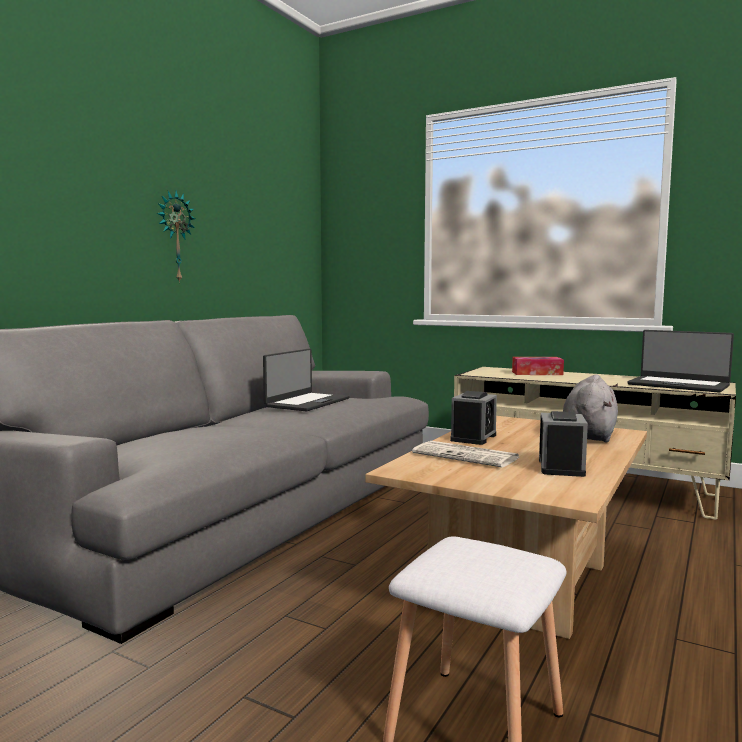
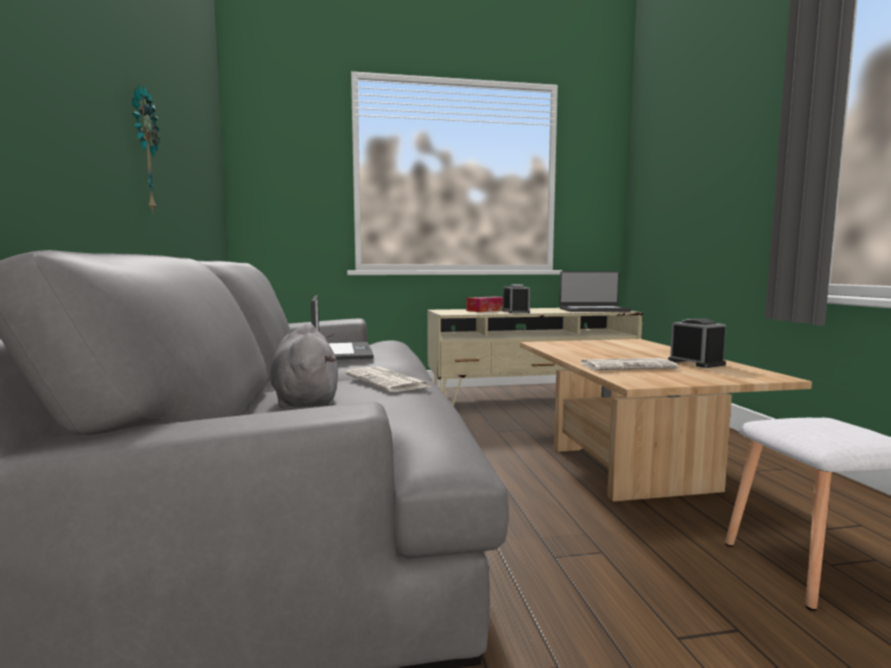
camera: 40 degrees left, 0 degrees up
alarm clock [450,391,497,445] -> alarm clock moved to [503,284,530,313]
grey plush toy [563,374,618,443] -> grey plush toy moved to [270,323,338,409]
none -> newspaper [345,367,430,392]

